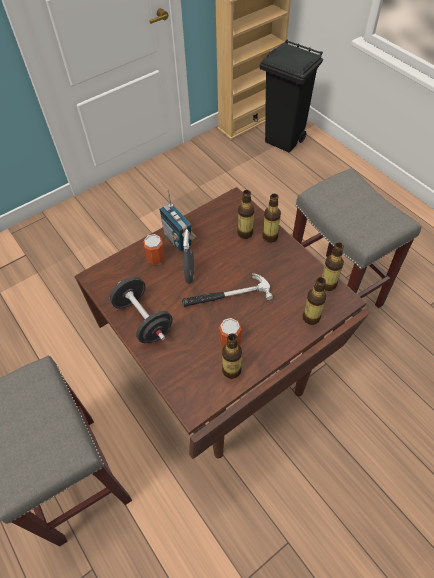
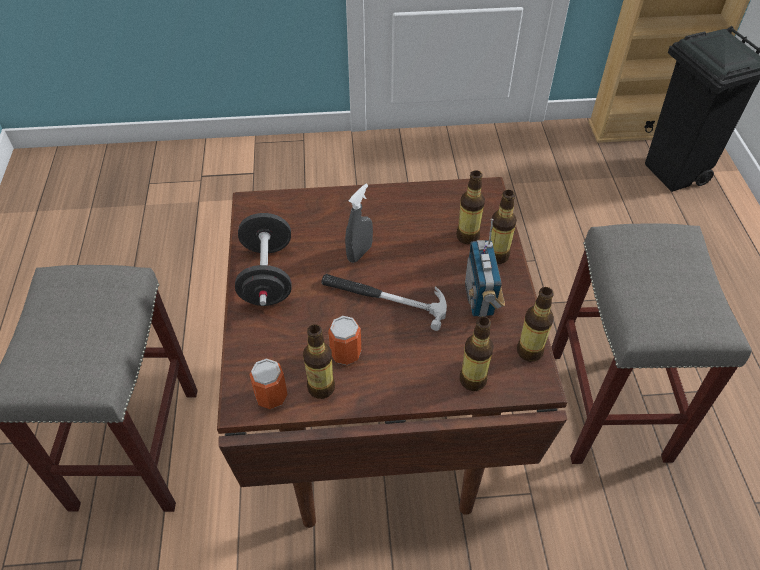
camera: 30 degrees right, 5 degrees down
can [143,234,165,265] -> can moved to [249,358,288,409]
radio [159,189,196,252] -> radio moved to [465,219,505,317]

